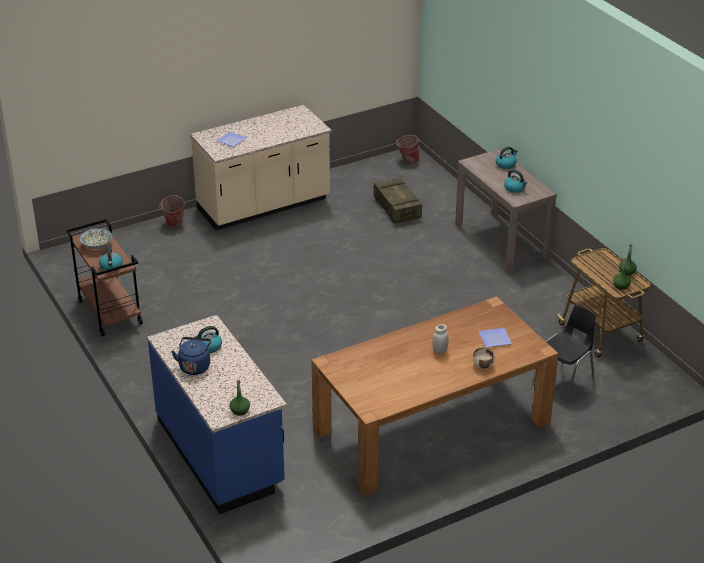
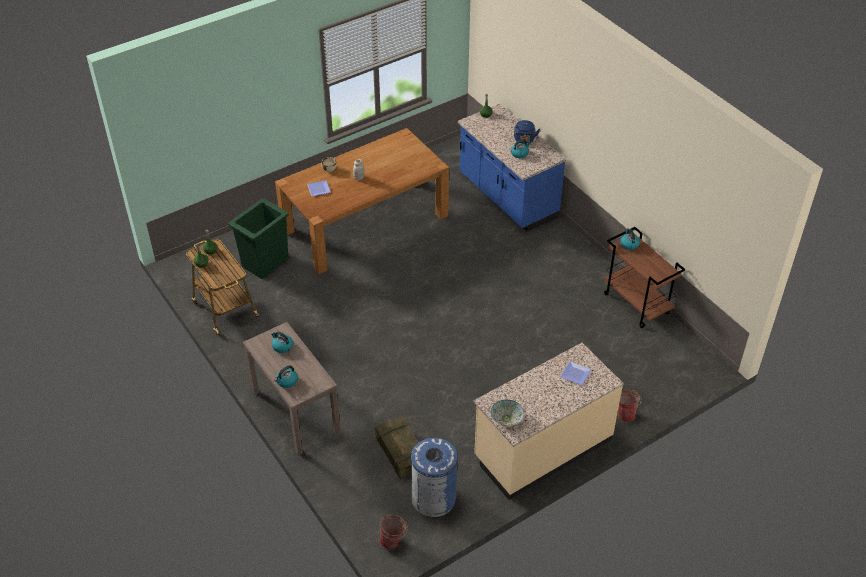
camera: 175 degrees right, 10 degrees up
bowl [79,228,113,249] -> bowl moved to [491,400,524,426]
black chair [532,305,596,403] -> green trash can [228,198,288,279]
none -> blue trash can [411,437,458,517]

